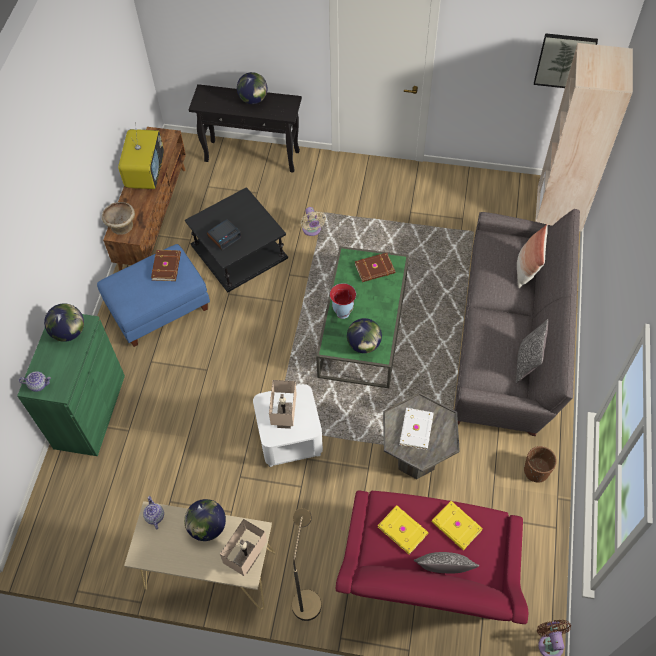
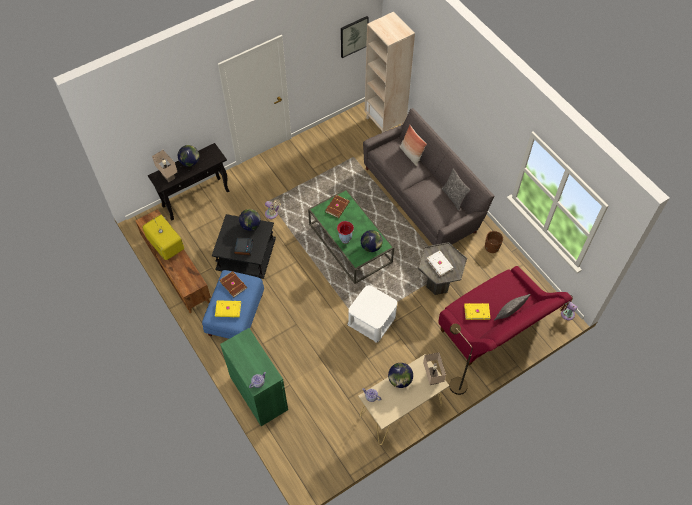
camera: 45 degrees left, 0 degrees up
globe [44,304,84,342] -> globe moved to [239,209,261,231]
beige bowl [102,202,135,235] -> none
beige table lamp [269,380,297,429] -> beige table lamp moved to [152,150,177,182]
yellow book [431,501,483,550] -> yellow book moved to [215,300,241,317]

